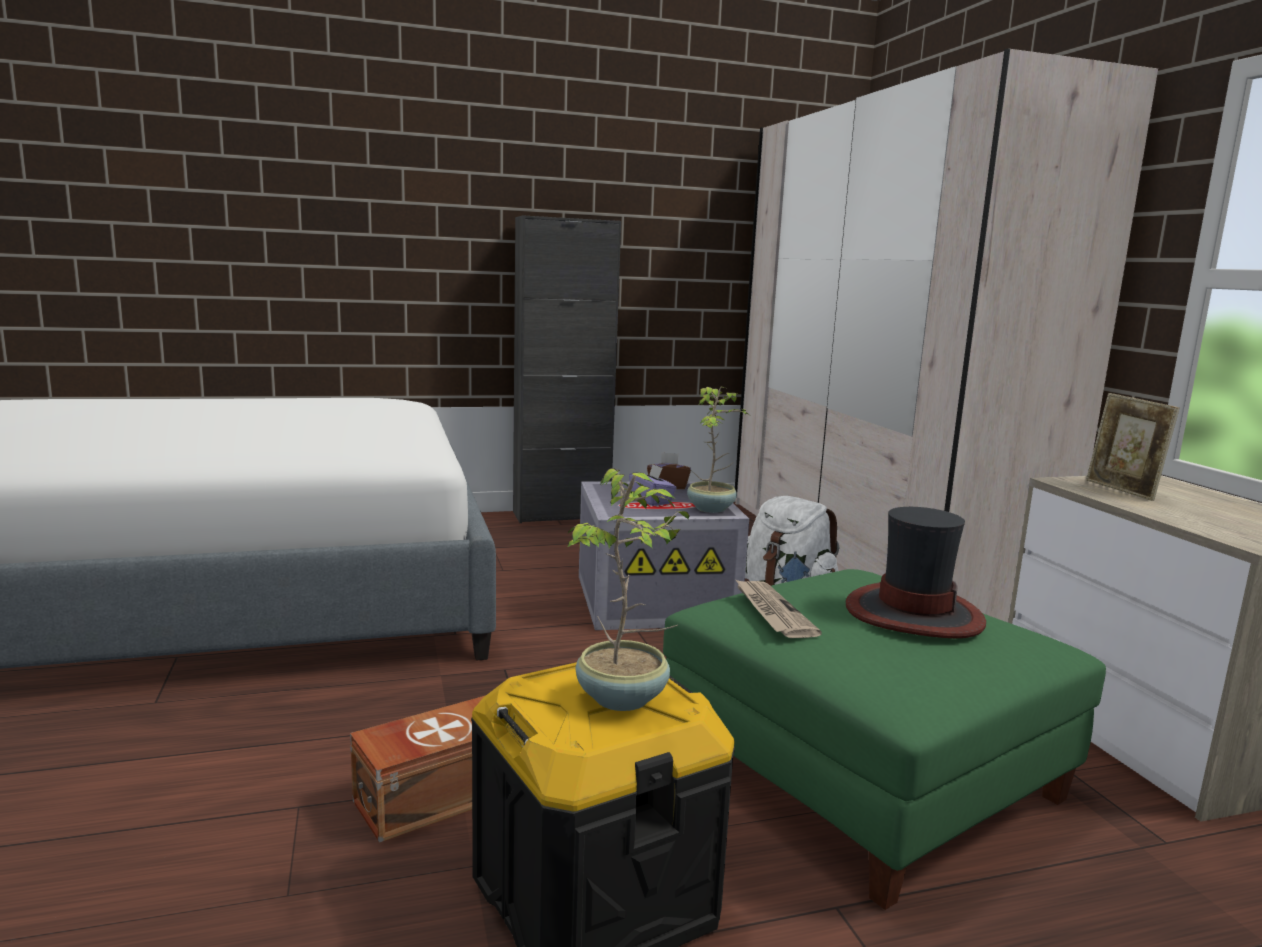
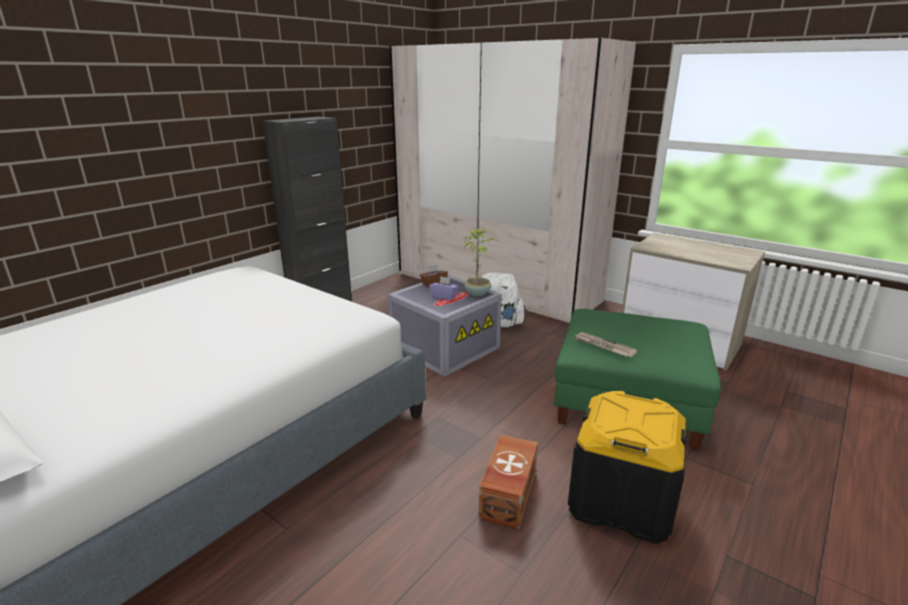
camera: 35 degrees left, 10 degrees up
potted plant [566,468,689,711] -> none
hat [846,507,986,638] -> none
picture frame [1086,393,1180,501] -> none

